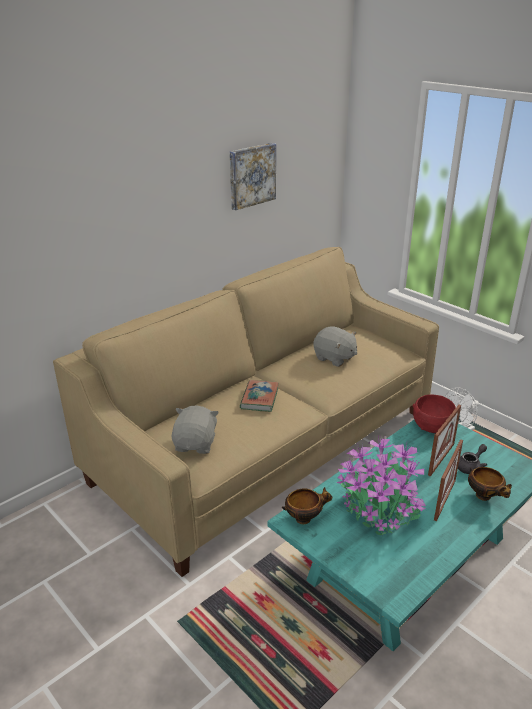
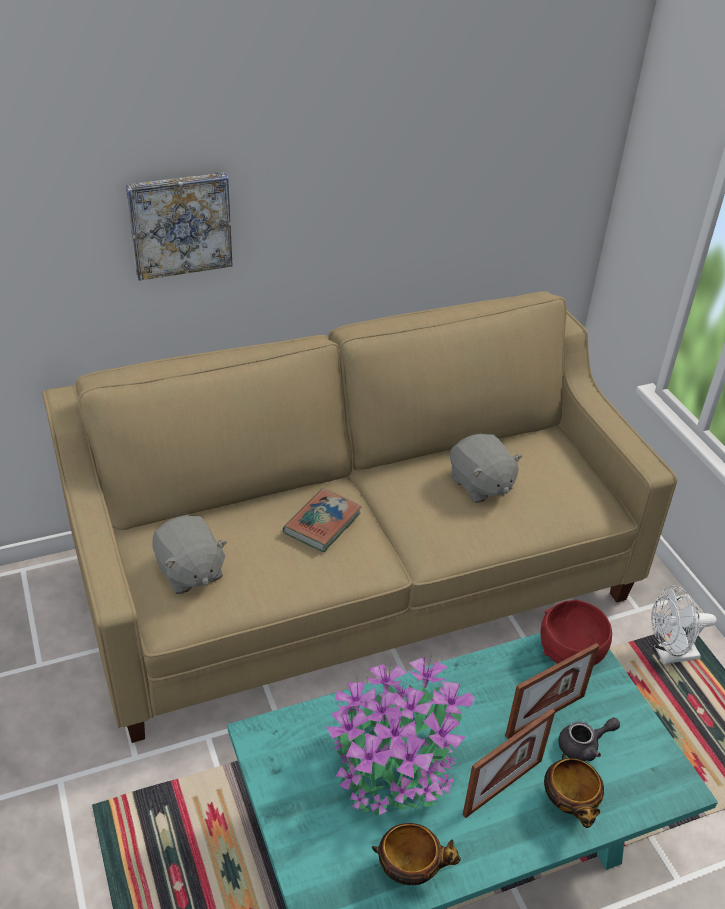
camera: 20 degrees right, 10 degrees up
grey plush toy [172,406,219,454] -> grey plush toy turned 120 degrees clockwise [152,515,227,594]
picture [230,143,276,210] -> picture moved to [126,172,233,281]
bowl [282,487,332,524] -> bowl moved to [372,823,461,885]

